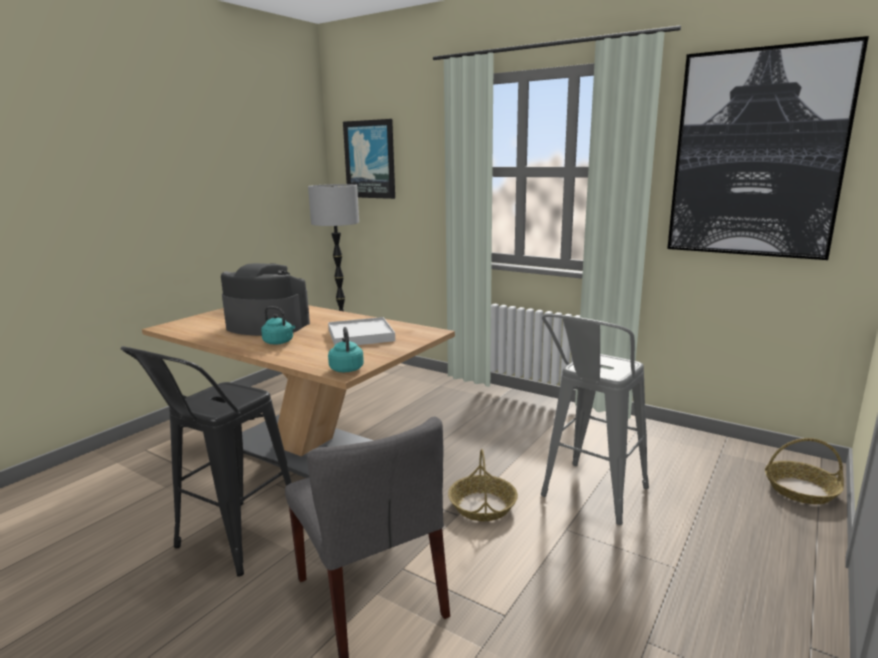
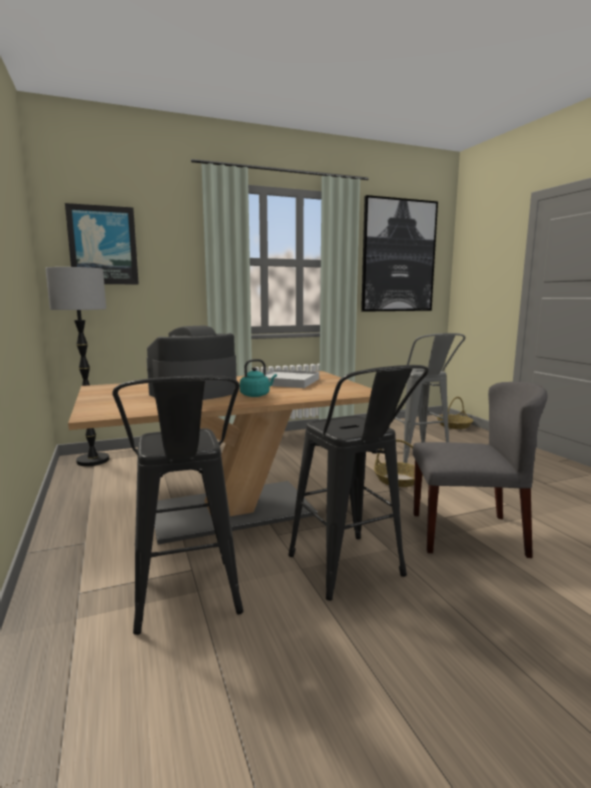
camera: 55 degrees left, 5 degrees down
turquoise kettle [328,327,364,372] -> none
none -> black stool [112,376,243,635]

